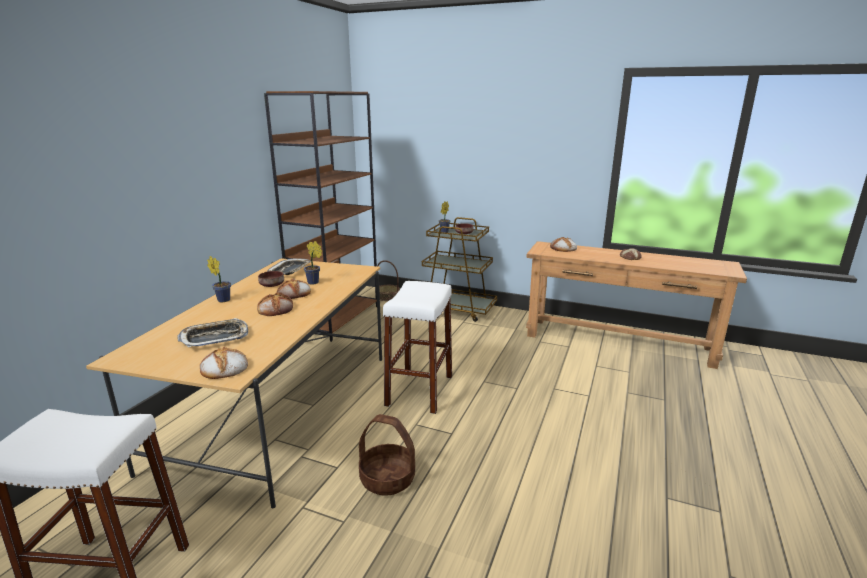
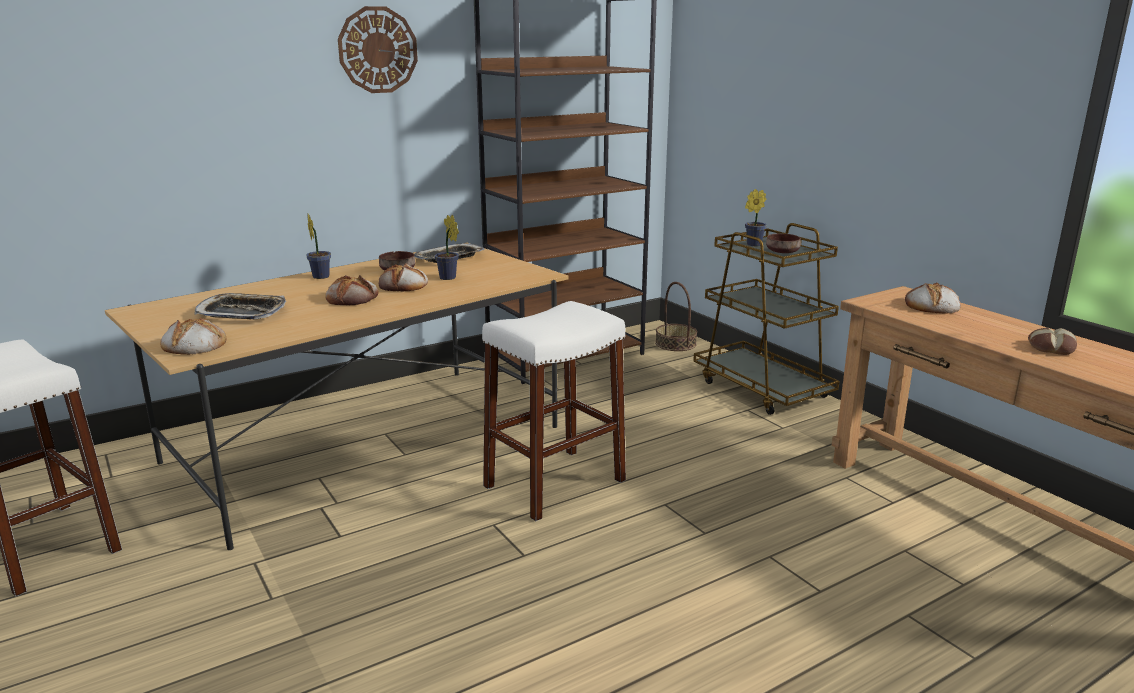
camera: 35 degrees right, 0 degrees up
basket [359,414,415,496] -> none
none -> wall clock [338,6,418,93]

